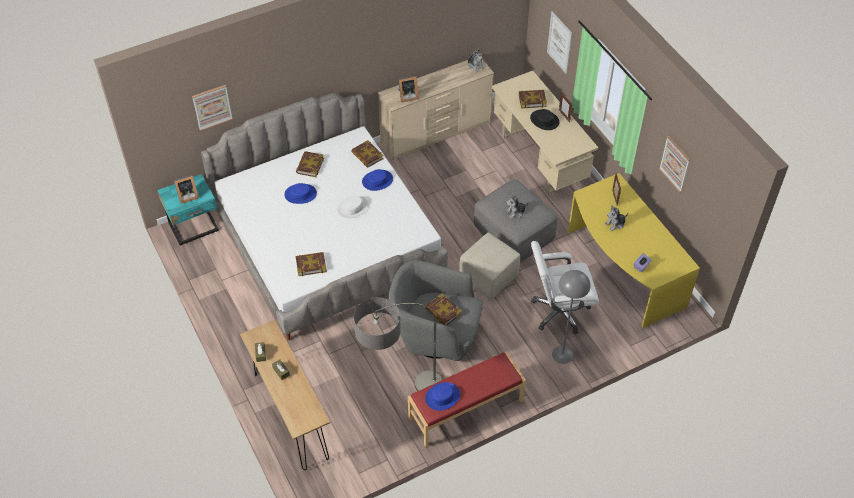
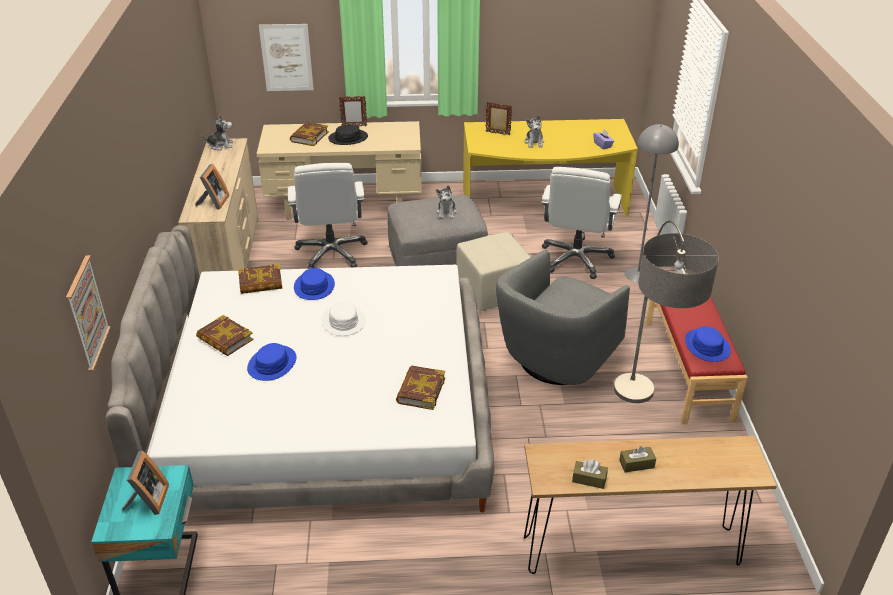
camera: 65 degrees left, 15 degrees down
book [425,294,462,326] -> none
picture [659,136,690,192] -> none
none -> white office chair [288,163,368,269]

